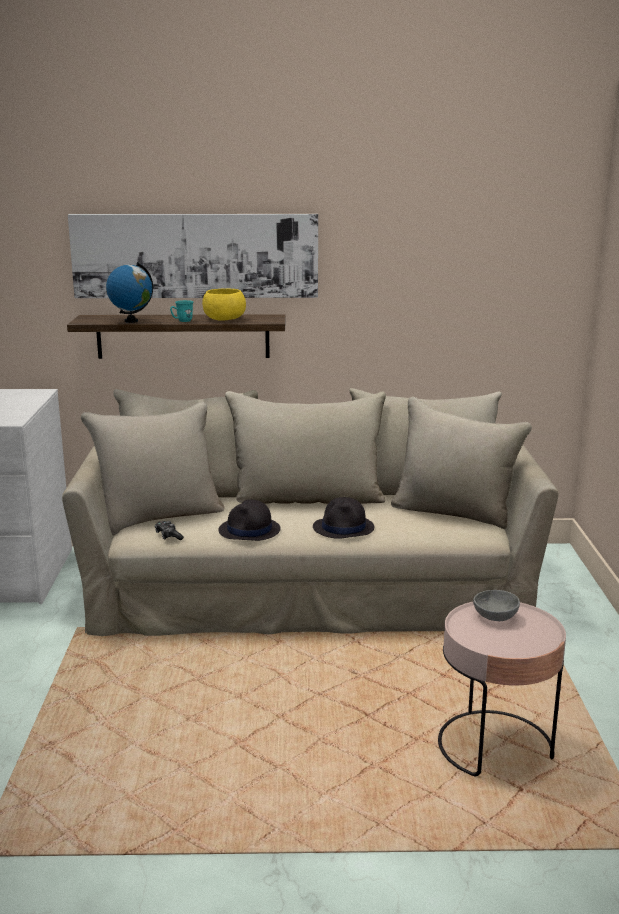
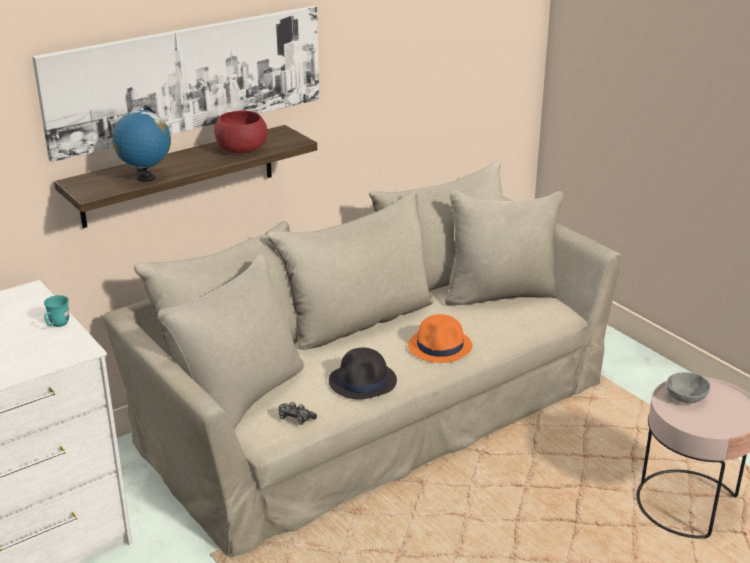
camera: 35 degrees left, 10 degrees up
turquoise mug [170,300,193,322] -> turquoise mug moved to [44,295,69,327]
yellow bowl [202,289,246,321] -> red bowl [214,110,268,154]
black hat [313,497,374,539] -> orange hat [408,314,473,363]

